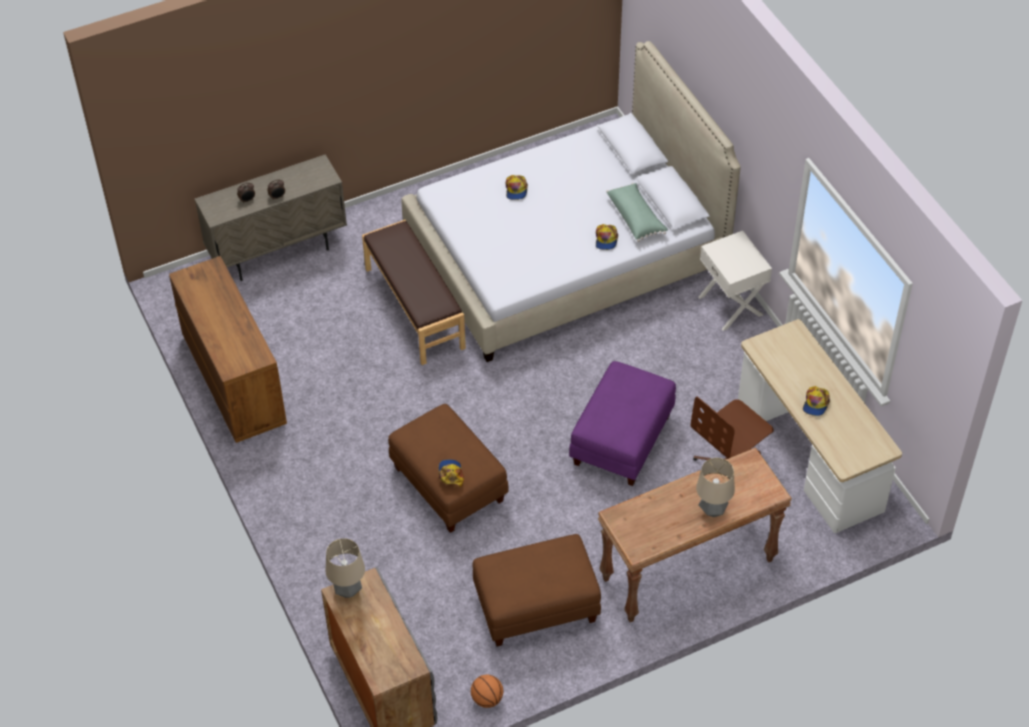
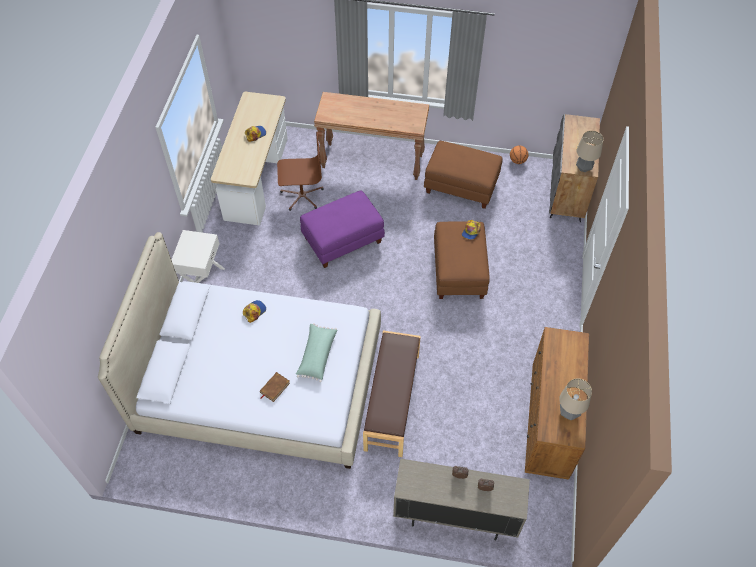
camera: 145 degrees left, 5 degrees up
cap [505,175,528,200] -> brown book [260,372,290,402]
green pillow [606,183,668,242] -> green pillow moved to [296,323,337,382]
table lamp [696,458,735,517] -> table lamp moved to [559,379,592,421]

